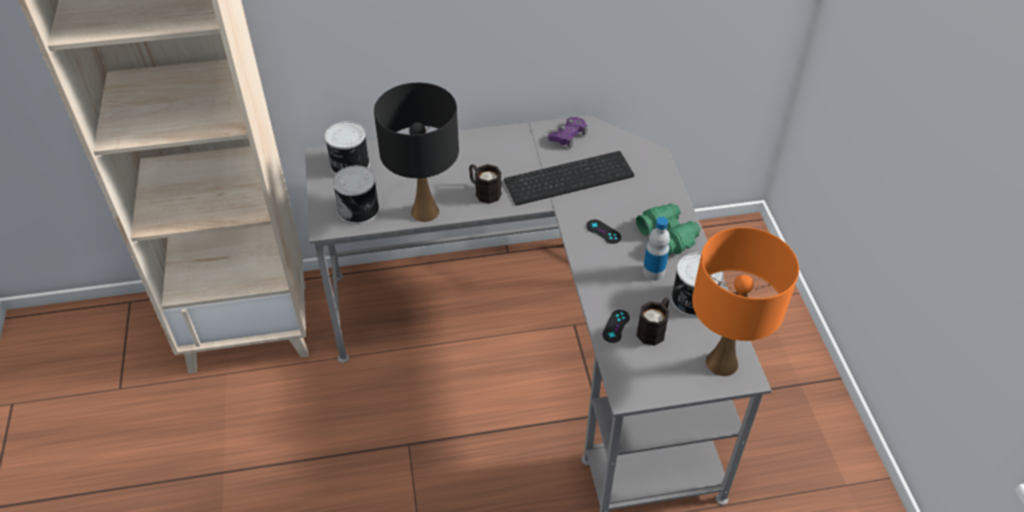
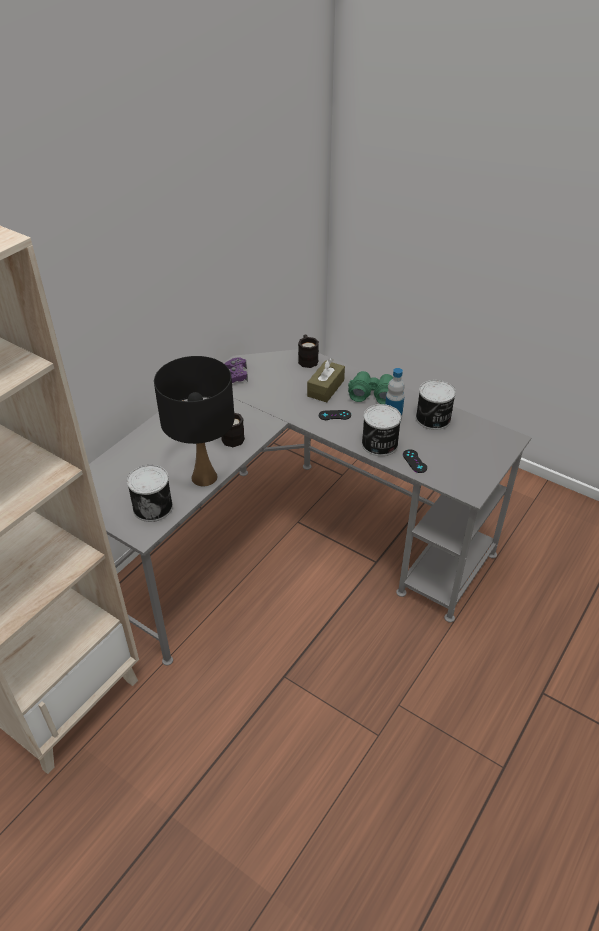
camera: 45 degrees left, 5 degrees down
can [325,121,370,174] -> can moved to [362,404,401,456]
keyboard [504,151,634,205] -> none
black mug [636,298,669,346] -> black mug moved to [298,335,319,368]
orange table lamp [692,227,799,376] -> none
none -> brown tissue box [307,358,345,402]

